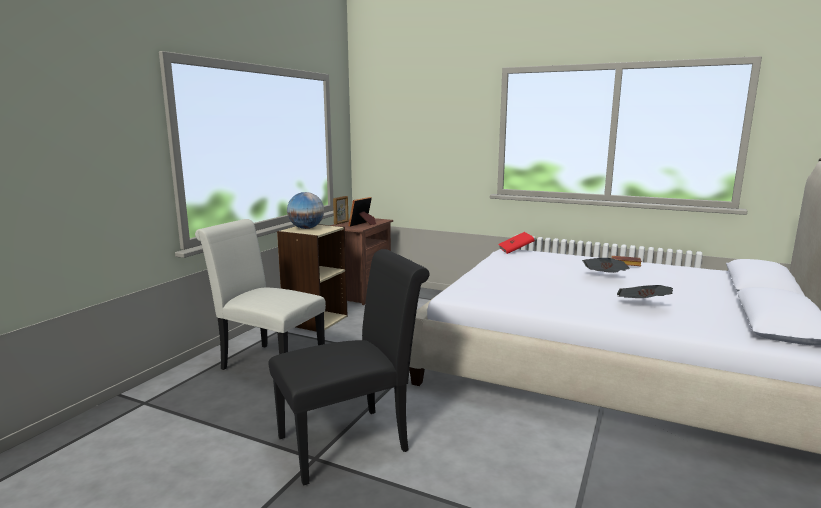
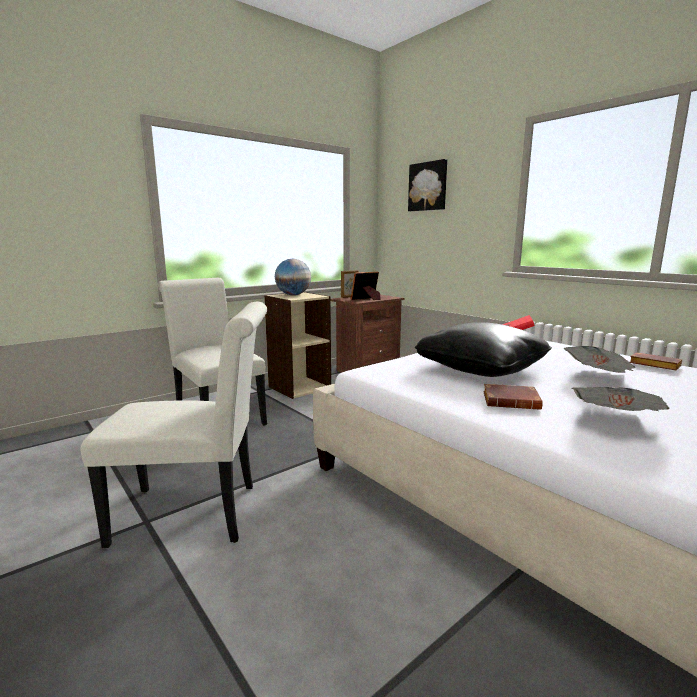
camera: 25 degrees right, 0 degrees up
black chair [269,249,430,486] -> white chair [80,302,267,548]
none -> picture [408,159,447,211]
none -> black pillow [415,322,552,377]
none -> brown book [483,384,543,410]

